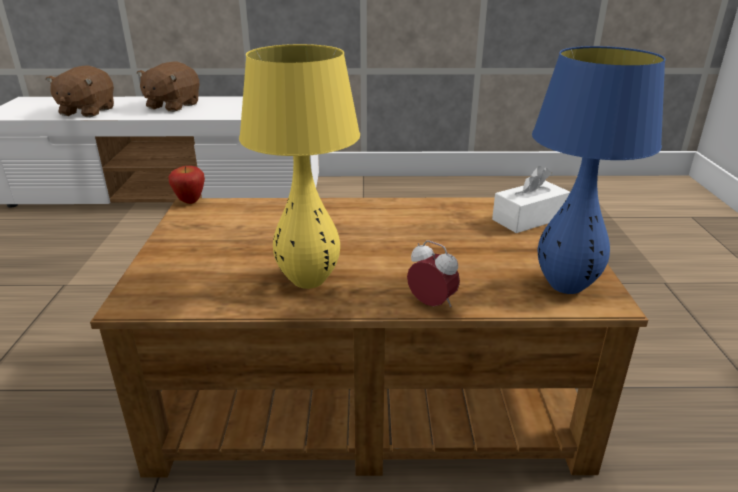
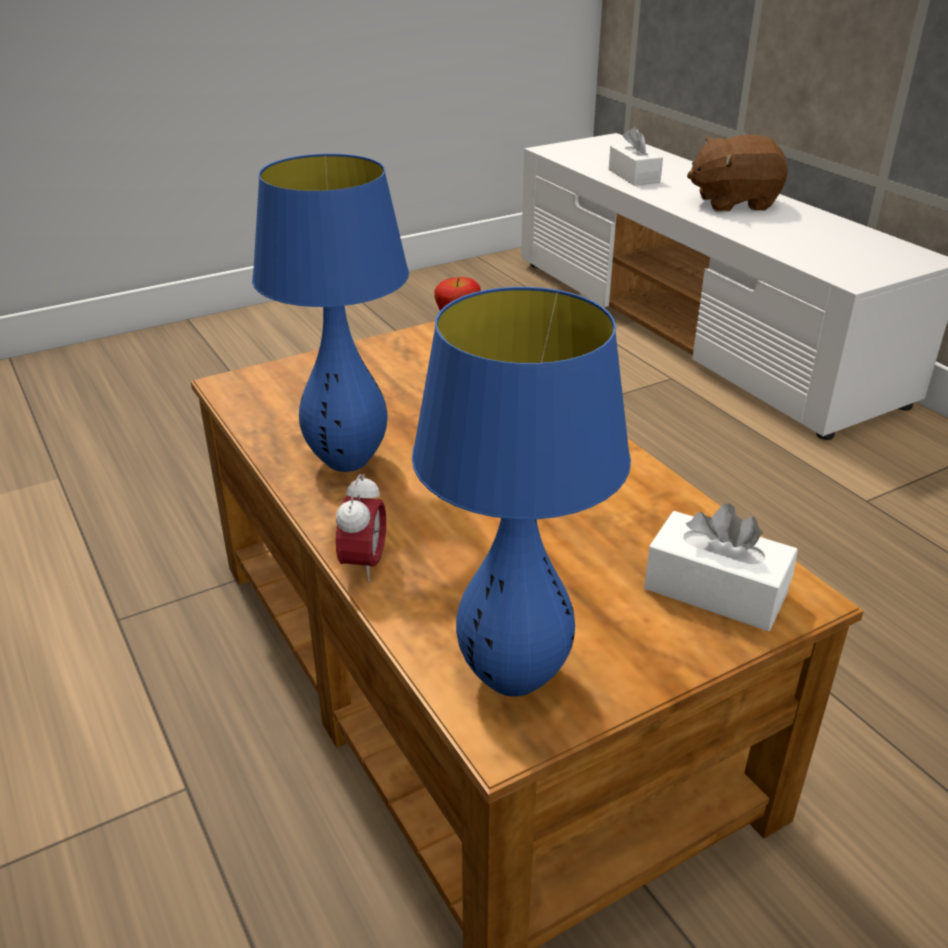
camera: 60 degrees right, 5 degrees up
brown plush toy [46,65,114,117] -> white tissue box [609,127,663,186]
yellow table lamp [239,44,360,289] -> blue table lamp [252,154,409,472]

